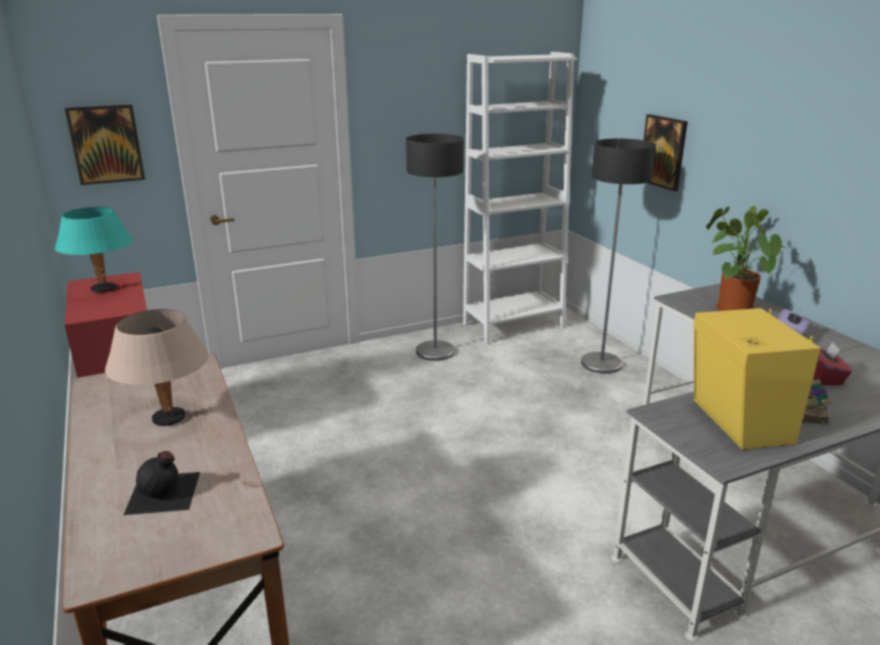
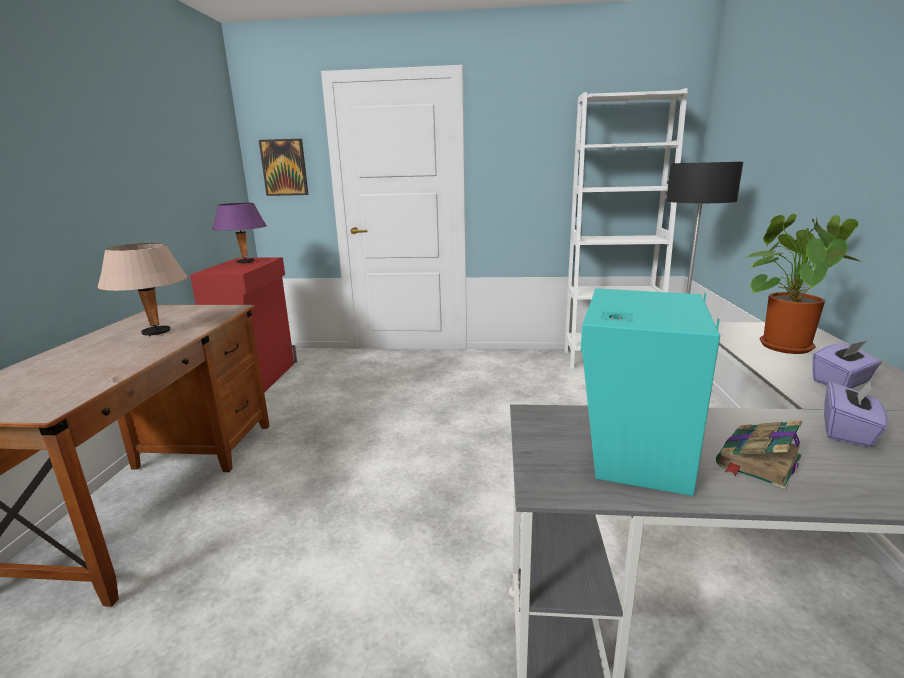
camera: 30 degrees right, 5 degrees down
turquoise table lamp [55,207,133,293] -> purple table lamp [212,203,267,264]
black bottle [124,451,200,515] -> none
floor lamp [406,134,464,361] -> none
picture [643,114,688,191] -> none
yellow speaker [693,308,821,450] -> turquoise speaker [581,288,720,496]
red tissue box [813,342,852,385] -> purple tissue box [824,379,888,447]

